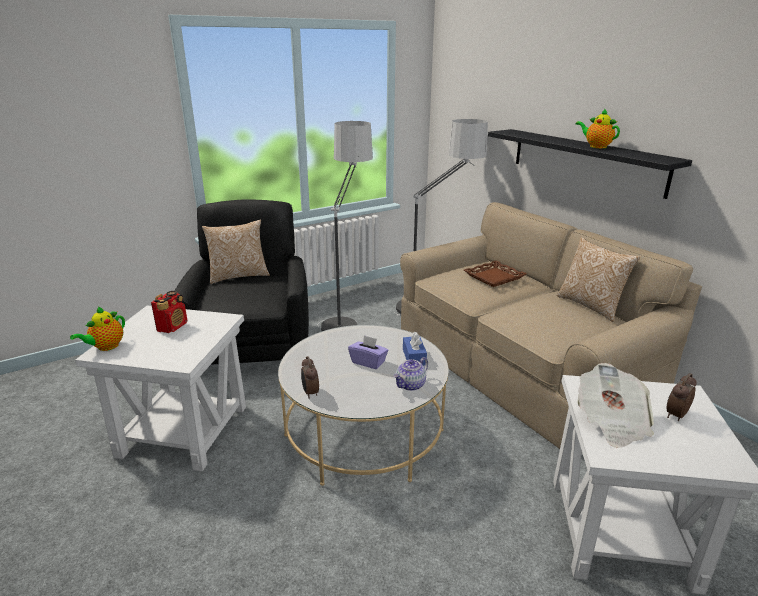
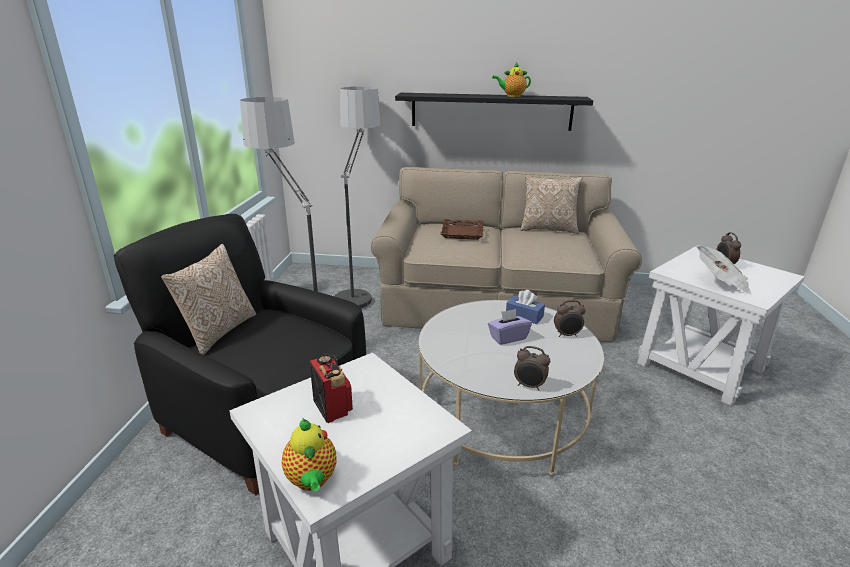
camera: 50 degrees left, 0 degrees up
teapot [393,357,428,391] -> alarm clock [554,300,585,337]

